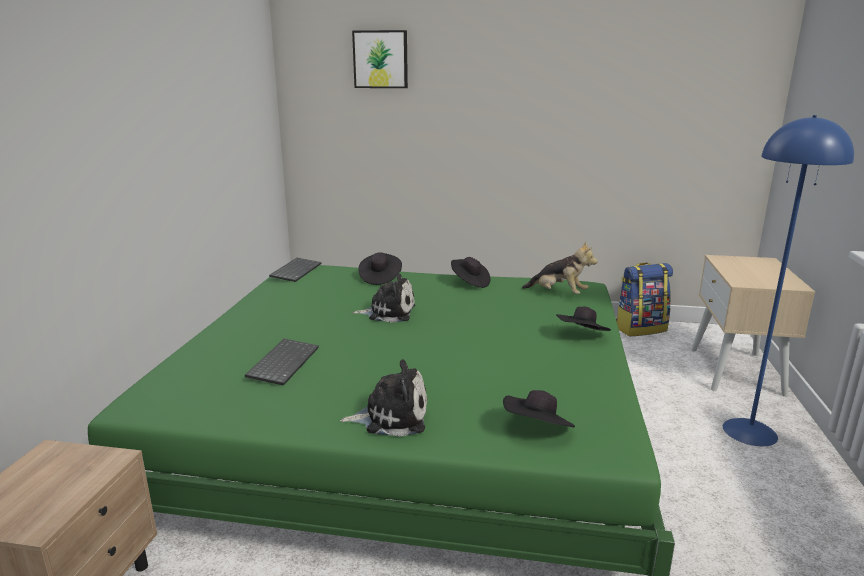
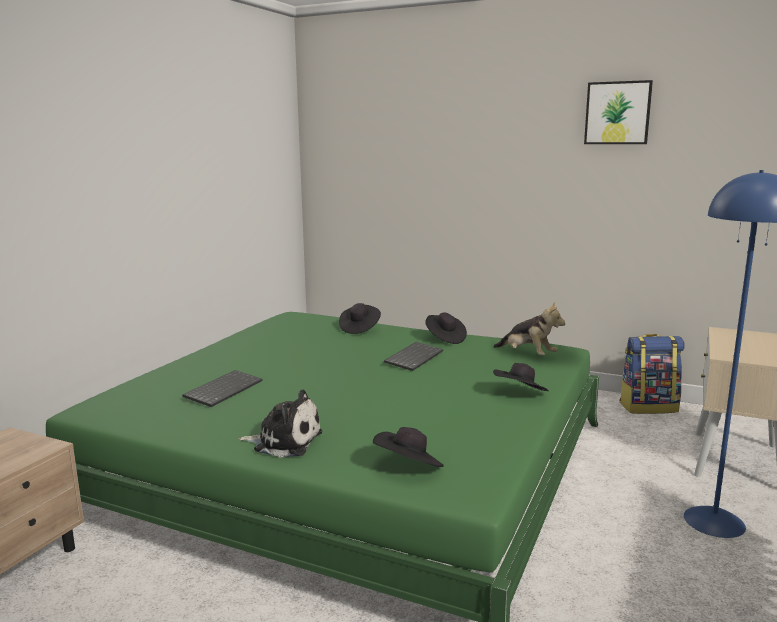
camera: 15 degrees right, 5 degrees down
keyboard [269,258,322,282] -> keyboard moved to [384,342,443,371]
picture [352,30,408,88] -> picture moved to [584,80,653,144]
plush toy [353,274,415,323] -> none

